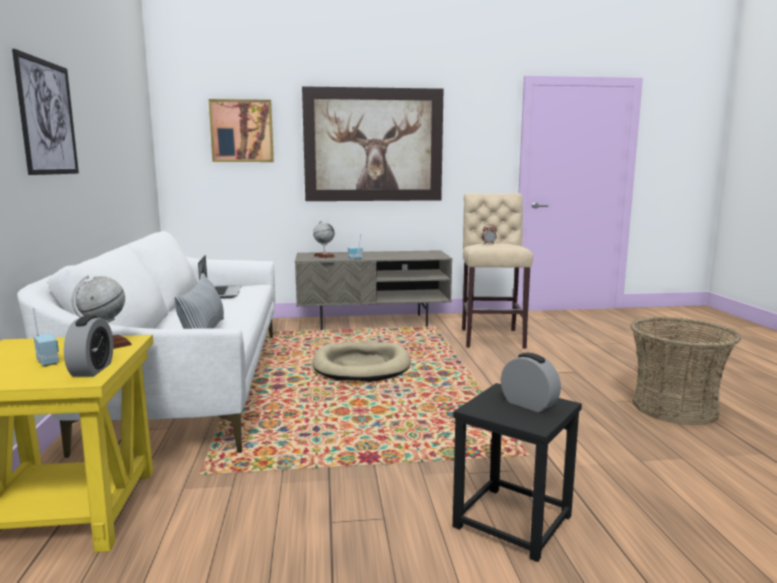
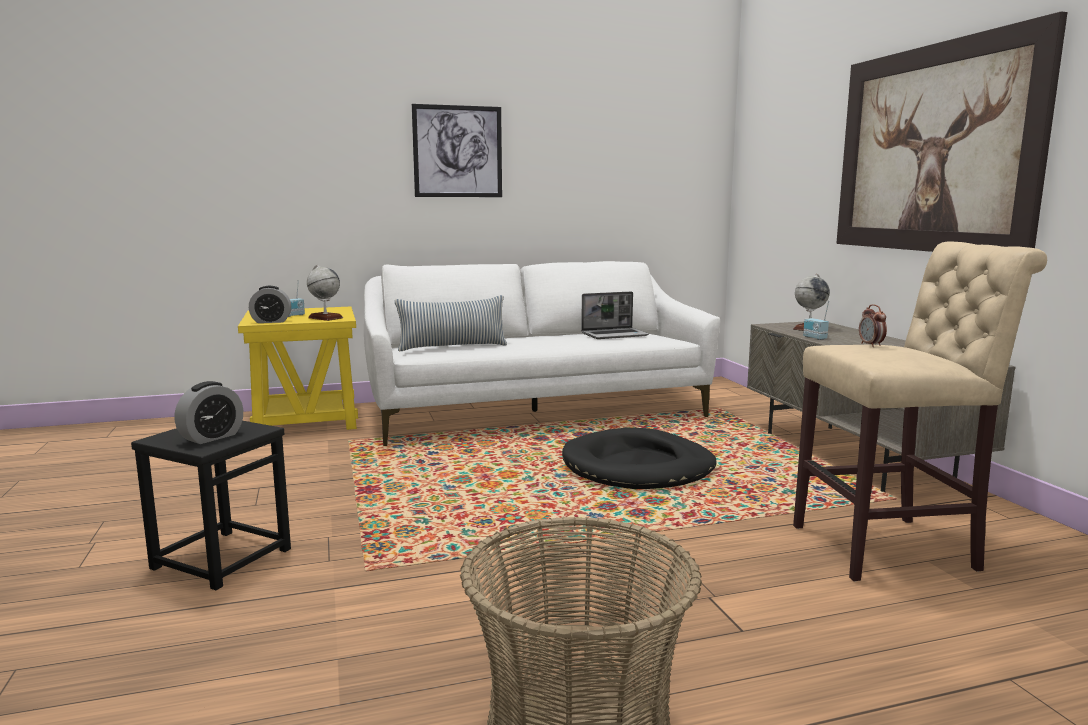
camera: 80 degrees right, 0 degrees up
picture [209,99,274,162] -> none
beige dog bed [312,342,411,382] -> black dog bed [562,428,717,489]

